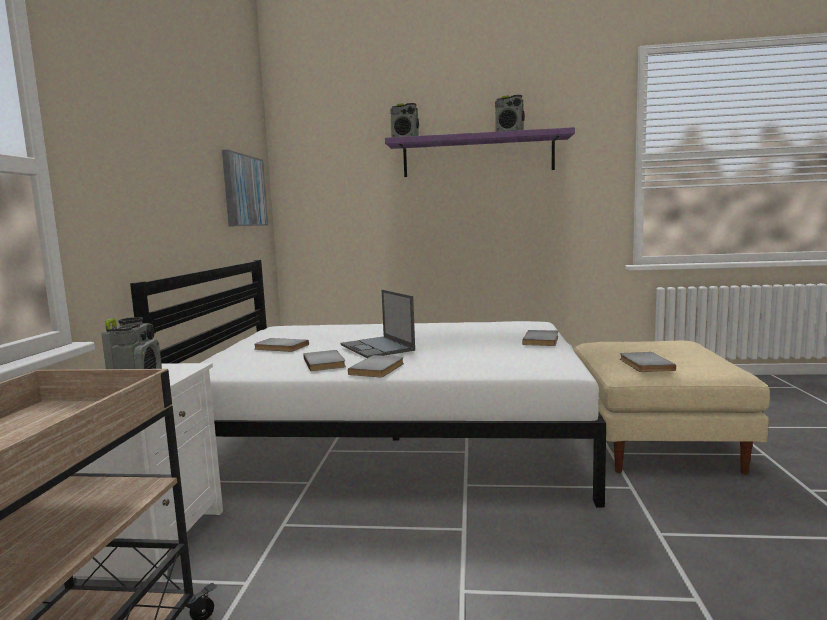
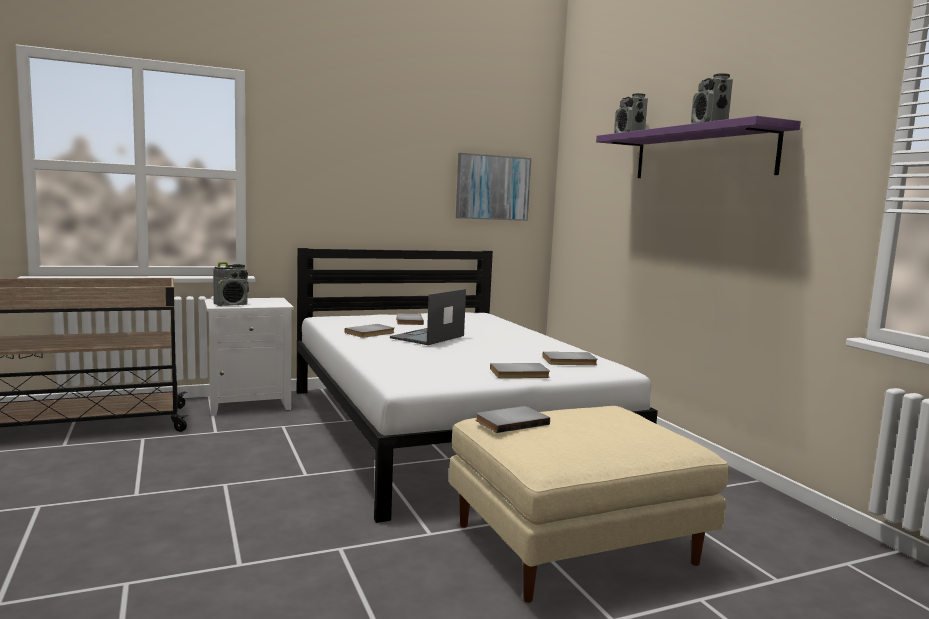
camera: 60 degrees right, 0 degrees up
grey book [348,355,404,377] -> grey book moved to [542,352,598,365]

